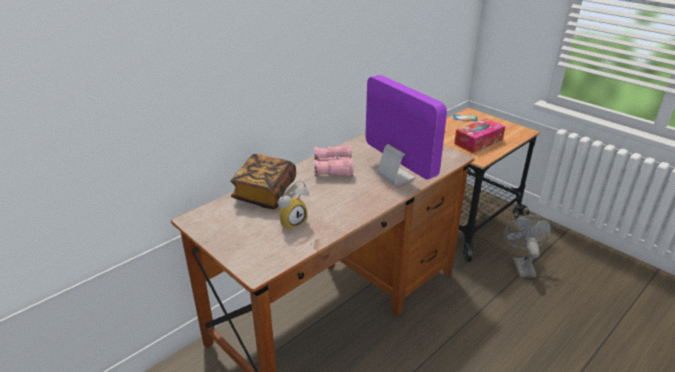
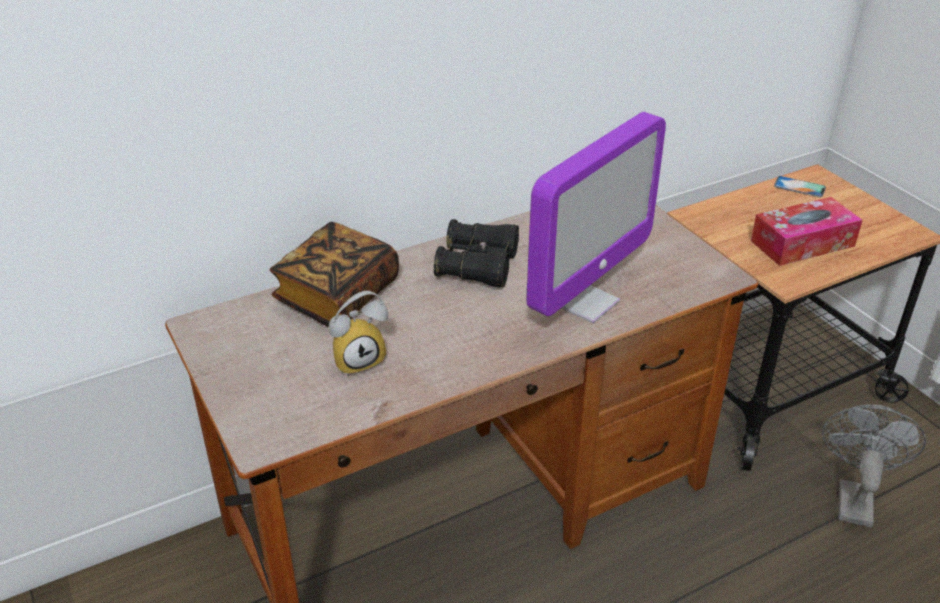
camera: 15 degrees right, 5 degrees up
pink binoculars [314,145,353,177] -> black binoculars [434,219,519,288]
monitor [365,75,447,186] -> monitor turned 60 degrees clockwise [527,112,666,323]

